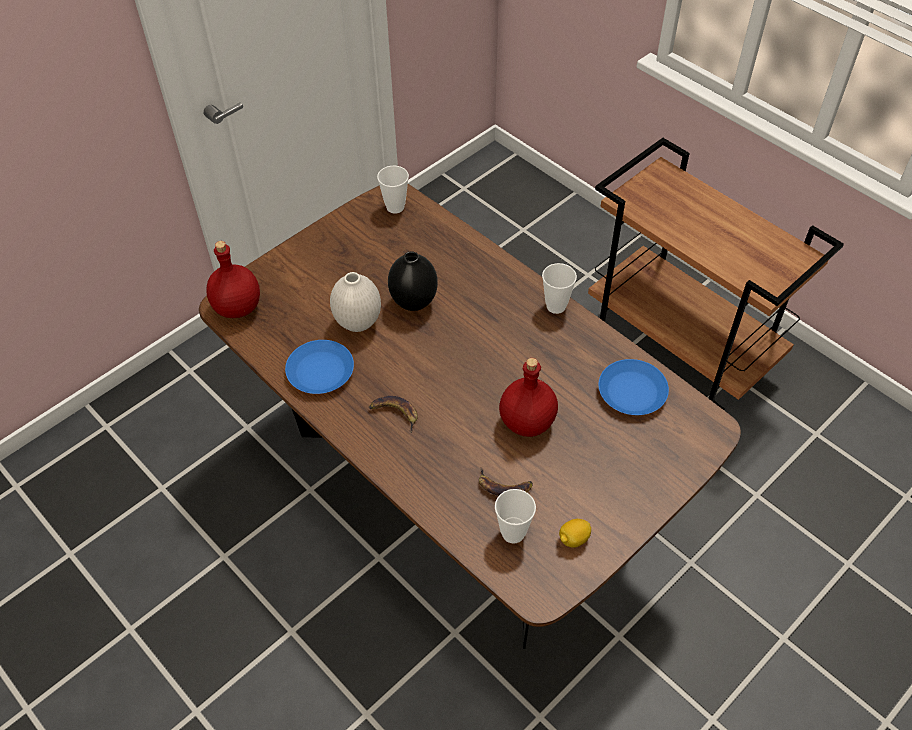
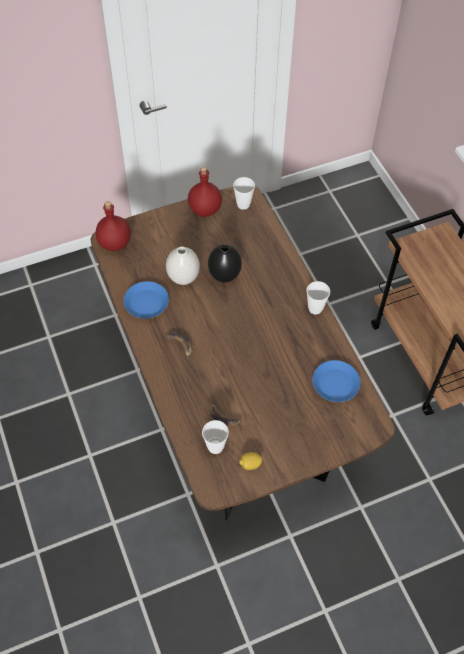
camera: 20 degrees right, 5 degrees up
red bottle [499,358,558,437] -> red bottle moved to [188,167,222,217]

